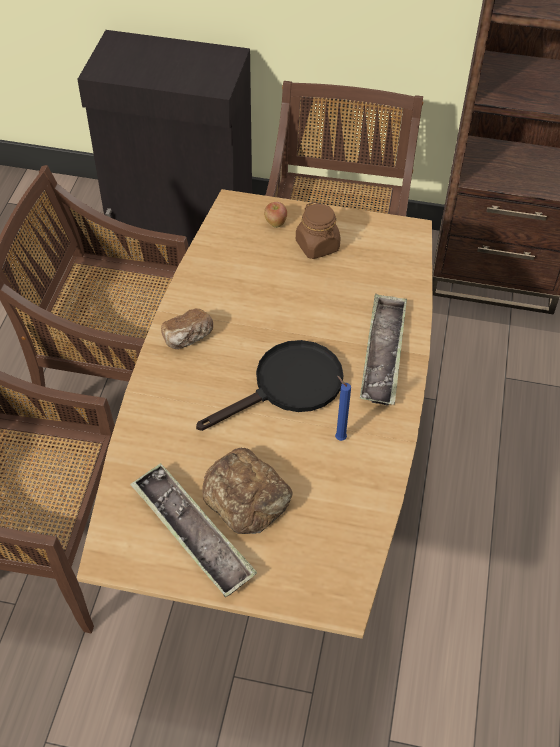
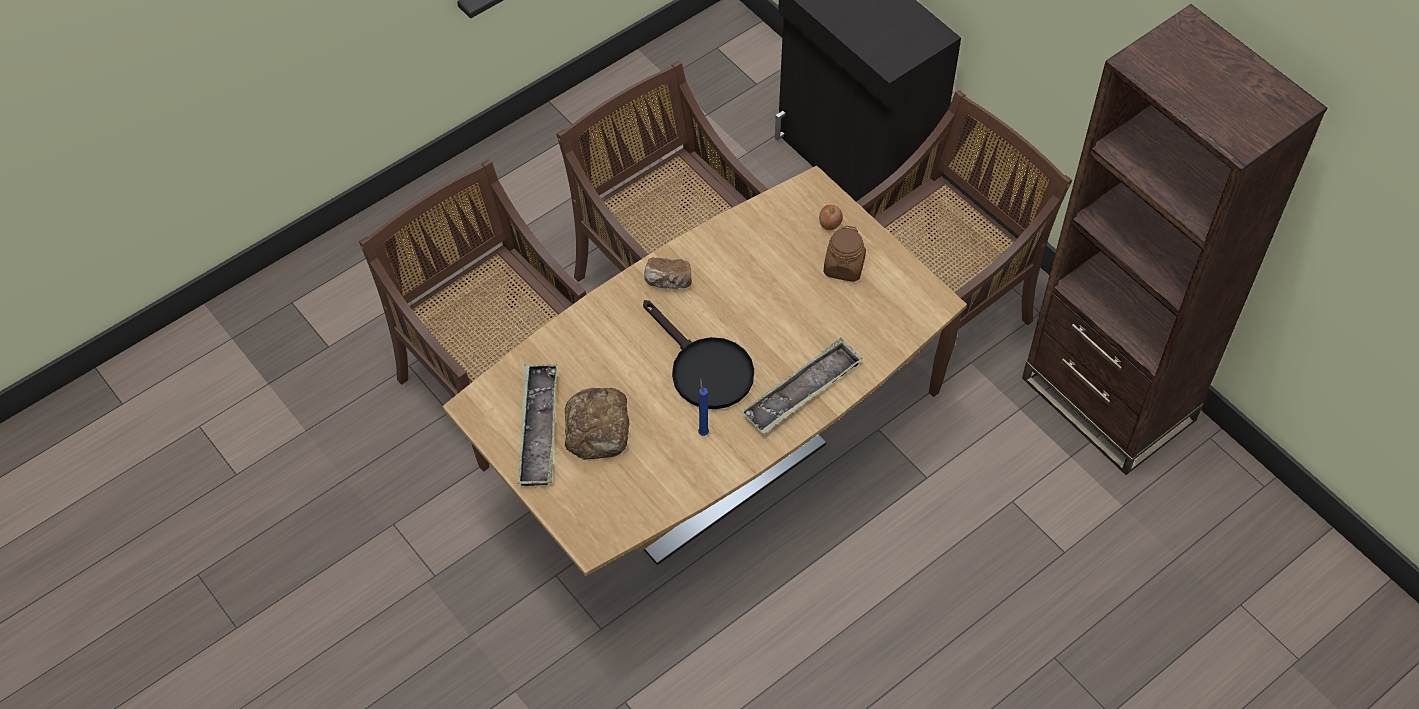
camera: 40 degrees right, 5 degrees up
black frying pan [196,340,343,431] -> black frying pan turned 45 degrees clockwise [643,300,754,409]

